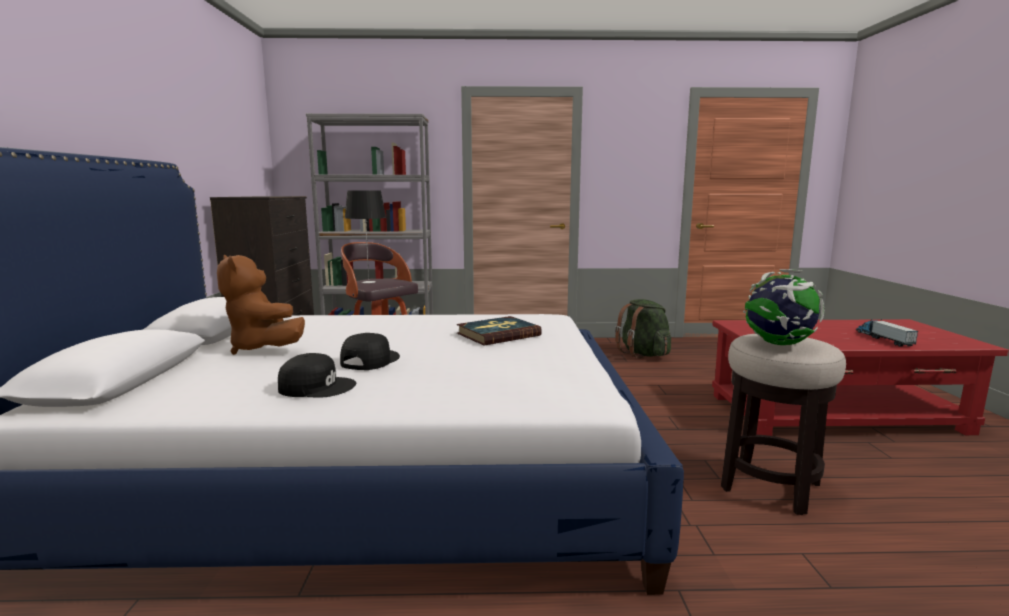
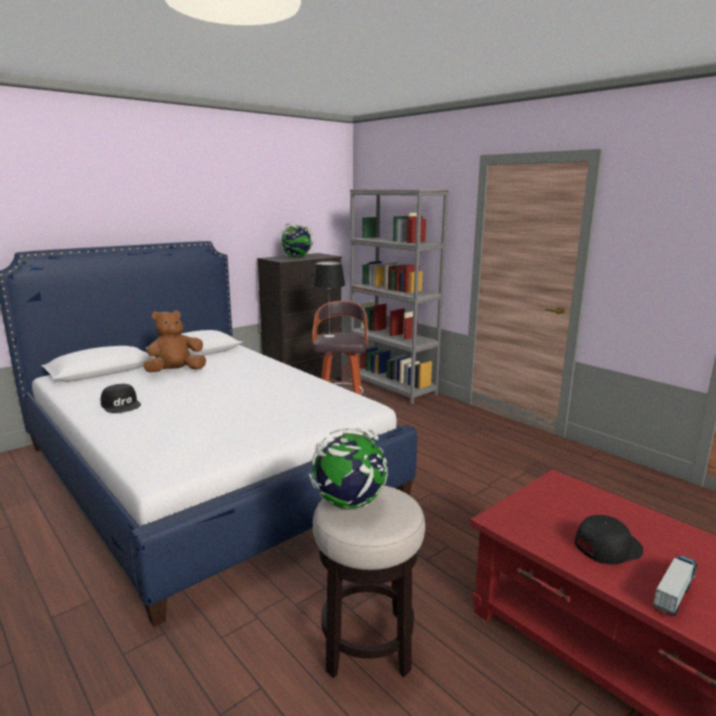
camera: 50 degrees right, 5 degrees up
brown plush toy [217,255,305,355] -> brown plush toy turned 45 degrees clockwise [143,310,206,372]
black cap [340,333,400,370] -> black cap moved to [575,515,644,564]
book [457,316,542,346] -> none
green backpack [615,299,671,358] -> none
none -> globe [280,224,314,257]

